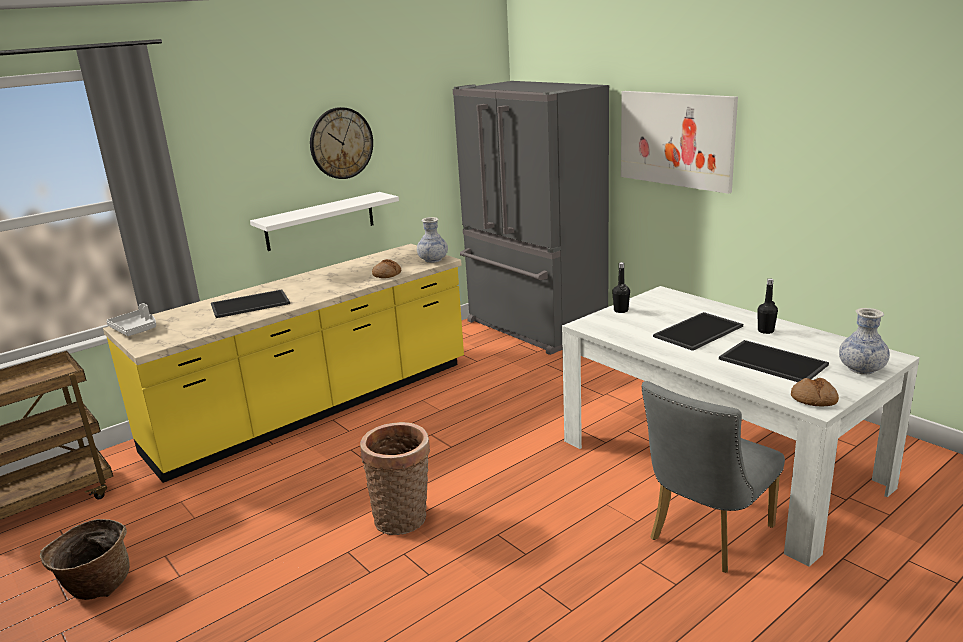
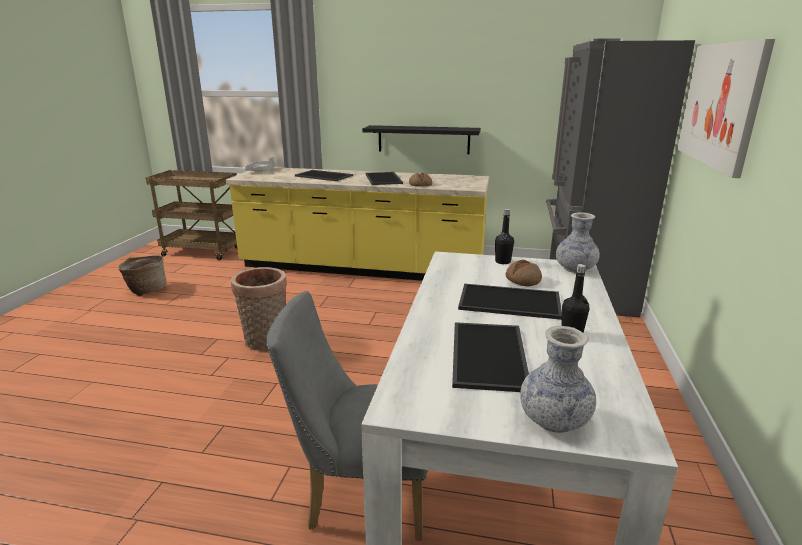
camera: 50 degrees right, 0 degrees up
white shelf [250,192,399,251] -> black shelf [362,125,481,154]
wall clock [310,107,373,179] -> none
vase [417,217,448,263] -> vase moved to [556,212,600,273]
bread [791,378,839,406] -> bread moved to [505,260,542,287]
none -> tray [365,172,403,185]

